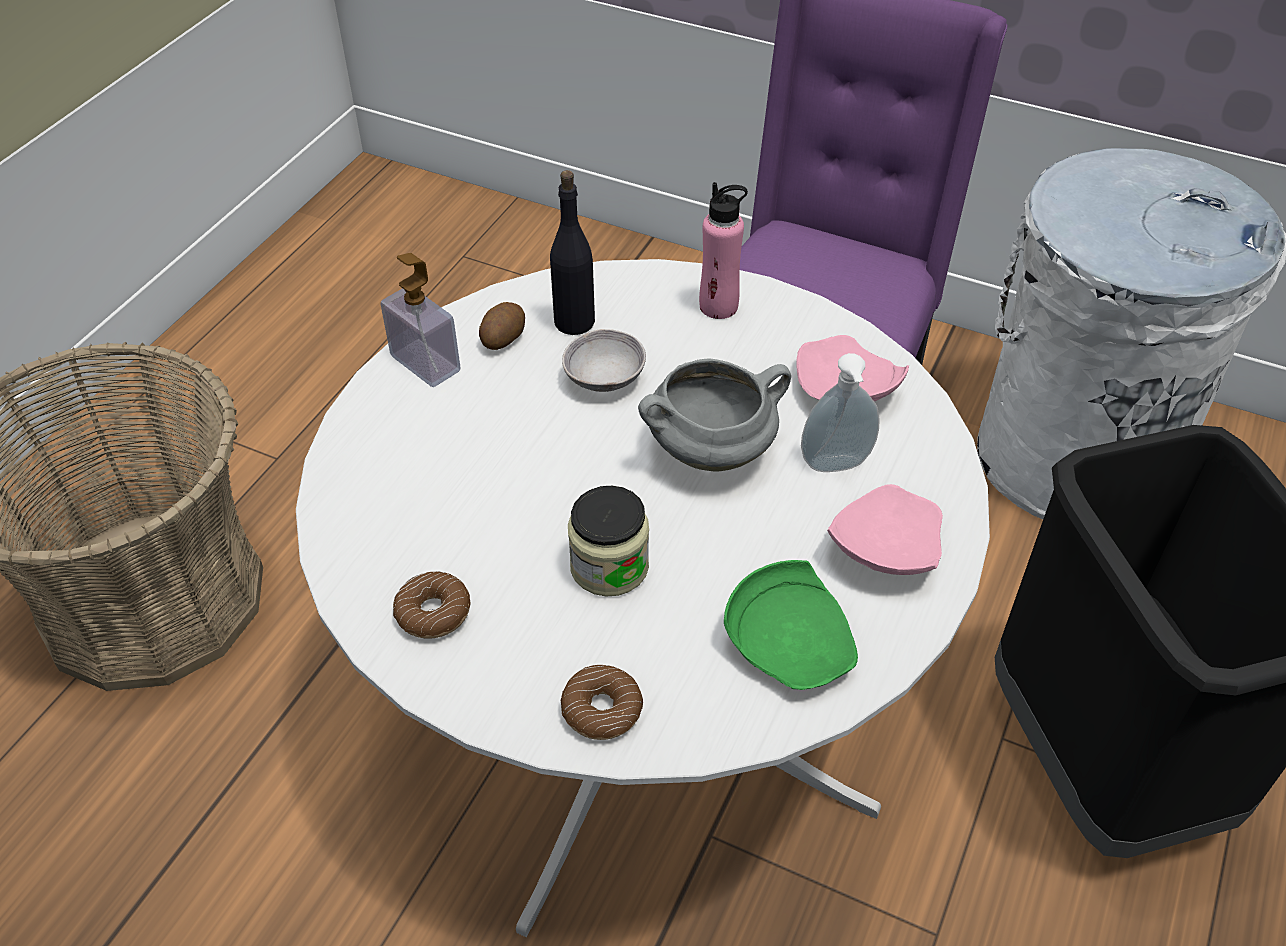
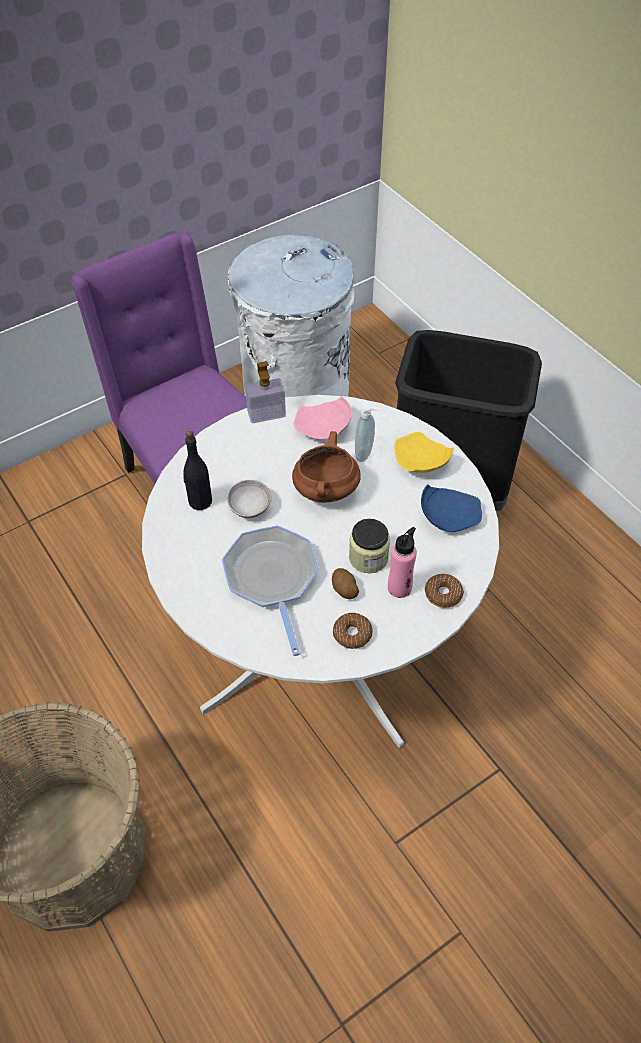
camera: 60 degrees left, 5 degrees up
soap dispenser [381,253,461,387] -> soap dispenser moved to [245,361,286,423]
potato [479,302,525,350] -> potato moved to [332,568,359,599]
grey cooking pot [638,358,791,471] -> brown cooking pot [292,431,361,503]
pink bottle [699,182,748,319] -> pink bottle moved to [388,527,417,598]
green plate [724,560,858,690] -> blue plate [421,485,482,532]
pink plate [827,484,943,575] -> yellow plate [394,432,454,473]
none -> frying pan [222,525,319,656]

